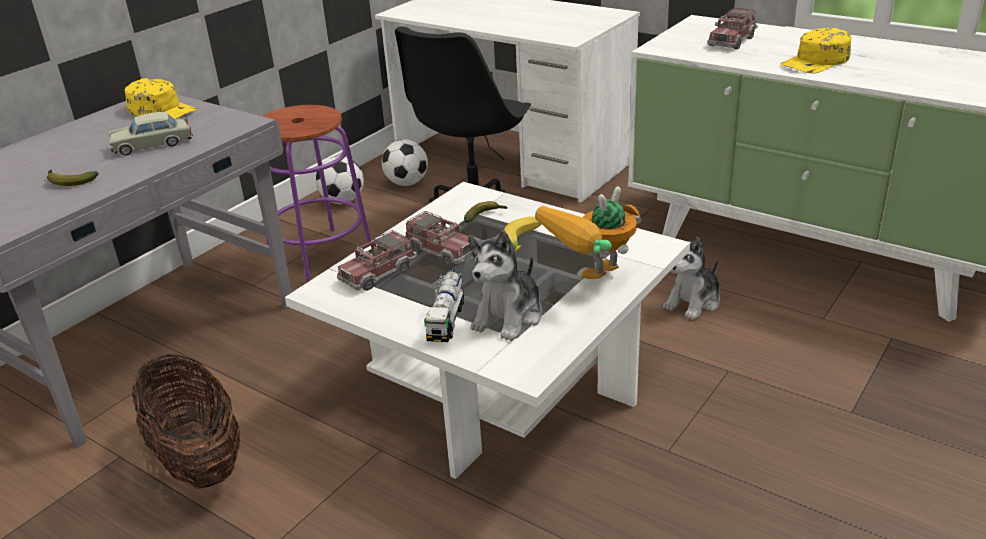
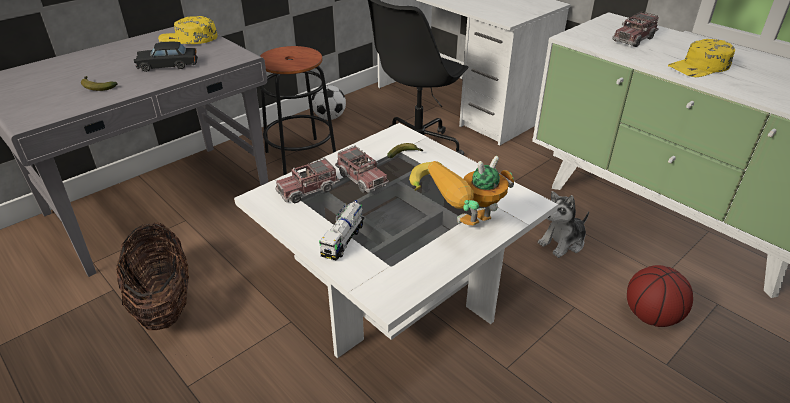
camera: 10 degrees right, 5 degrees up
beige toy car [108,112,193,156] -> black toy car [134,42,198,72]
yellow cap [125,78,197,119] -> yellow cap turned 135 degrees clockwise [158,16,217,44]
purple stool [262,105,371,283] -> black stool [260,46,336,175]
football [382,139,428,186] -> none
plush toy [468,230,543,341] -> none
none -> basketball [627,265,693,327]

